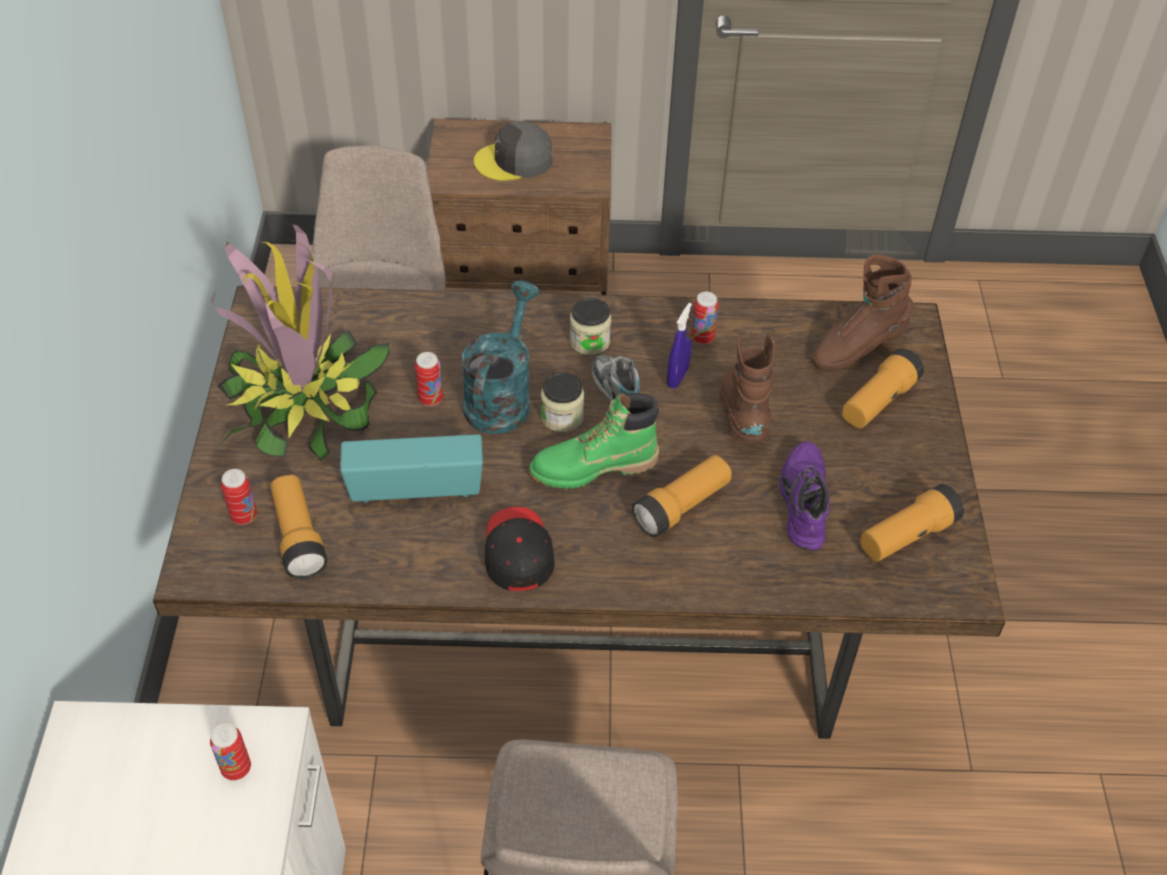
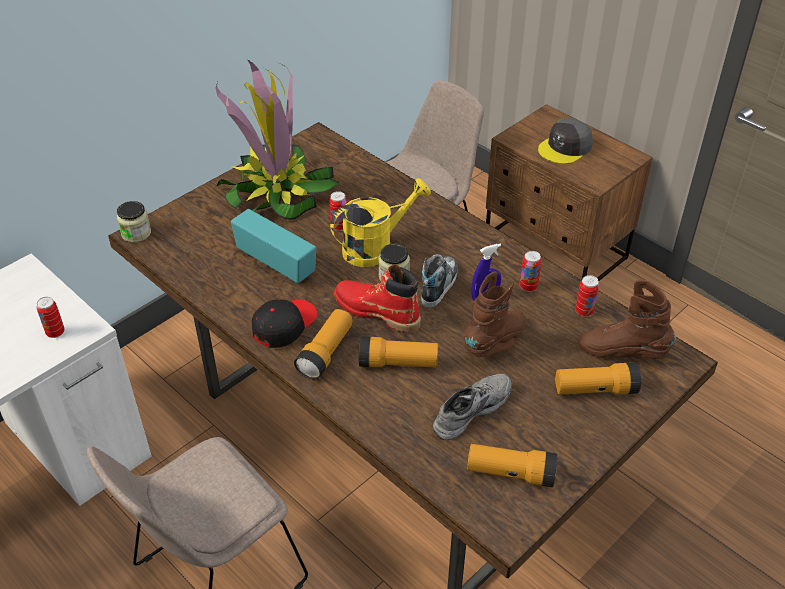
camera: 45 degrees right, 5 degrees down
can [221,469,257,525] -> can moved to [575,275,599,317]
flashlight [270,475,327,579] -> flashlight moved to [294,309,353,380]
turquoise watering can [462,280,540,434] -> yellow watering can [330,178,431,267]
grey cap [474,121,553,181] -> grey cap turned 75 degrees counterclockwise [538,118,593,164]
green boot [529,393,659,489] -> red boot [334,264,421,333]
jar [570,298,611,355] -> jar moved to [117,201,151,242]
purple shoe [779,441,830,551] -> grey shoe [433,374,512,440]

